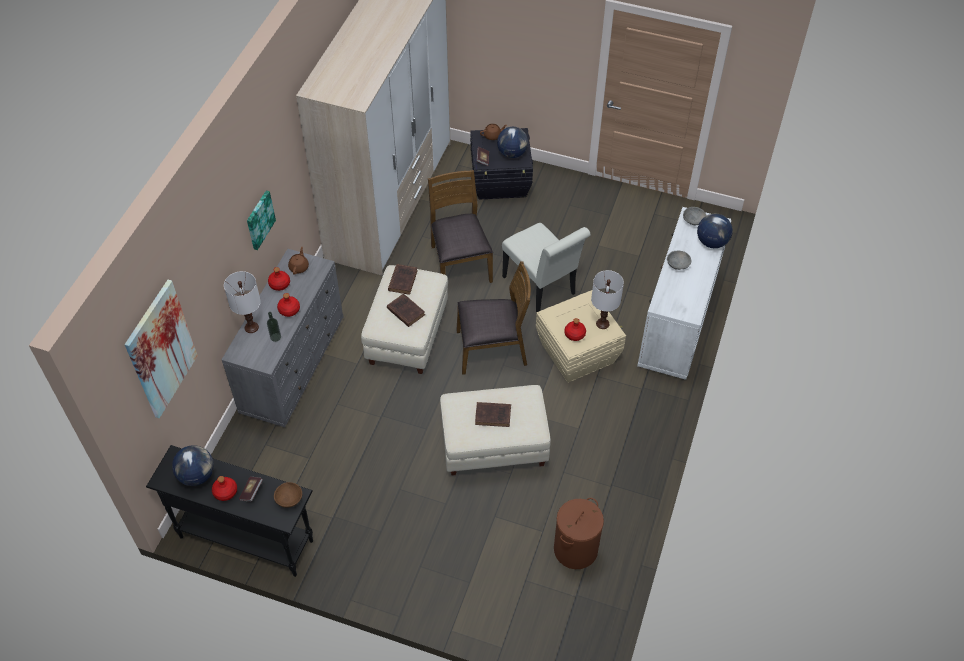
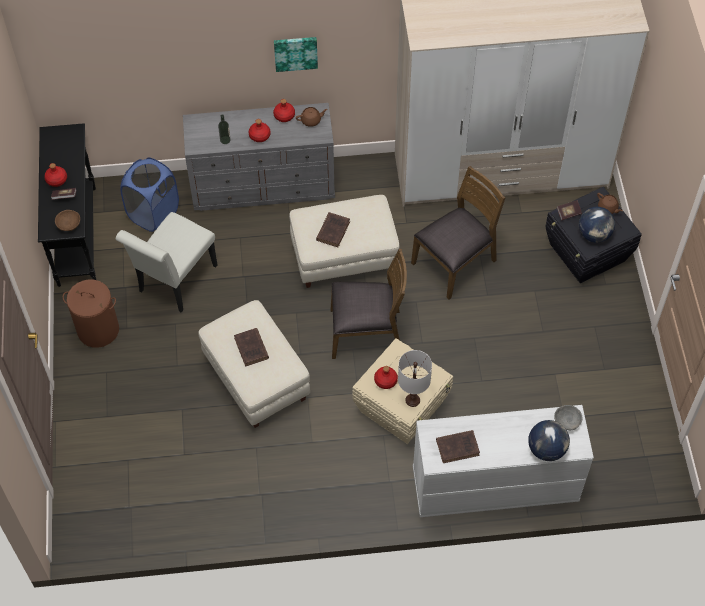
camera: 65 degrees right, 5 degrees up
picture [125,280,198,418] -> none
globe [172,445,214,486] -> none
white table lamp [224,271,261,333] -> none
brown book [388,264,418,295] -> brown book moved to [436,430,480,463]
brown chair [456,261,531,375] -> brown chair turned 60 degrees counterclockwise [331,249,407,359]
white chair [502,223,591,313] -> white chair moved to [116,212,218,313]
brown laundry basket [554,498,604,569] -> brown laundry basket moved to [63,280,119,348]
grey bowl [667,251,691,270] -> none
none -> blue laundry basket [120,157,179,232]

